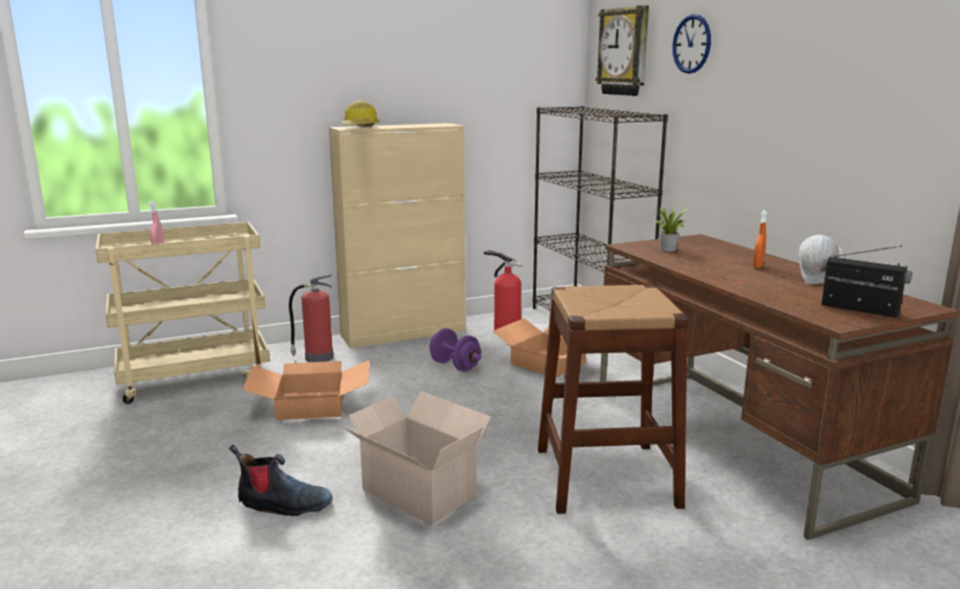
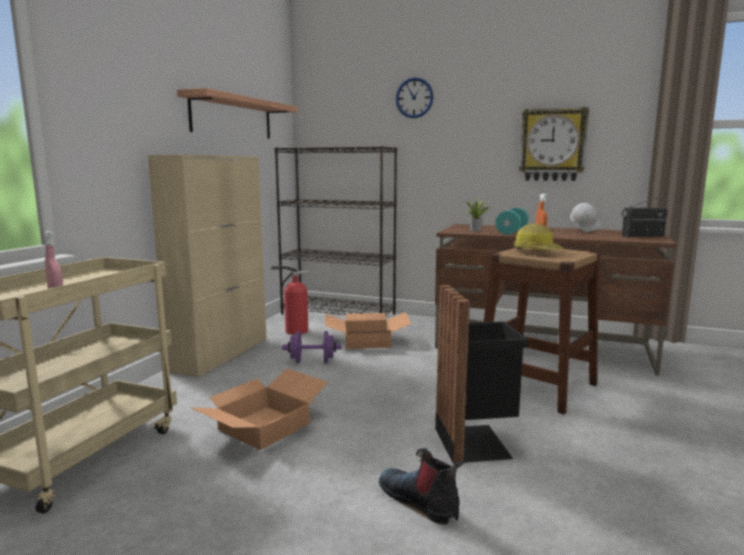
camera: 45 degrees left, 5 degrees down
boot [229,444,333,516] -> boot turned 90 degrees counterclockwise [379,448,463,525]
fire extinguisher [289,274,333,362] -> none
hard hat [342,100,380,126] -> hard hat moved to [514,223,564,250]
cardboard box [342,391,491,525] -> black trash can [435,285,529,464]
wall clock [596,5,649,96] -> wall clock moved to [519,107,589,181]
none -> shelf [177,88,298,139]
none -> turquoise dumbbell [495,208,529,235]

